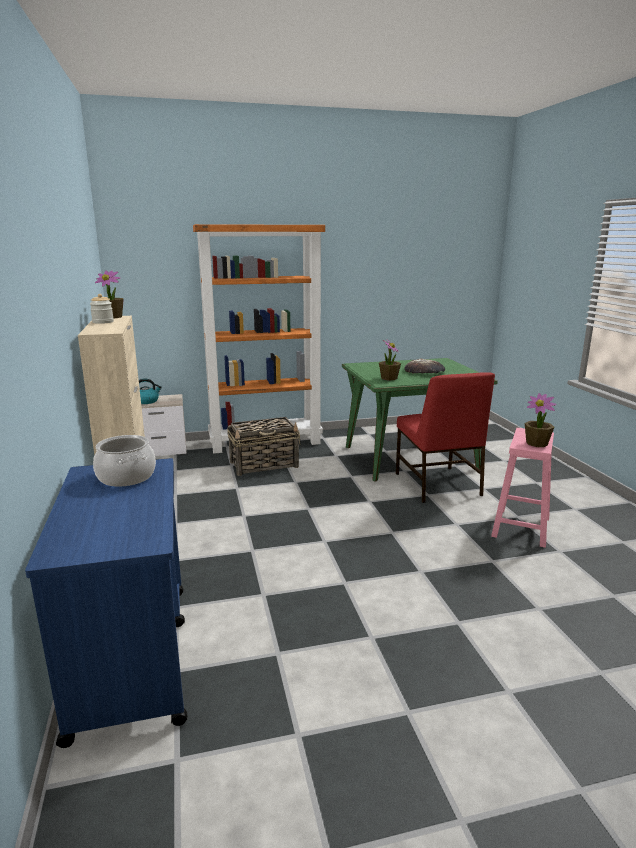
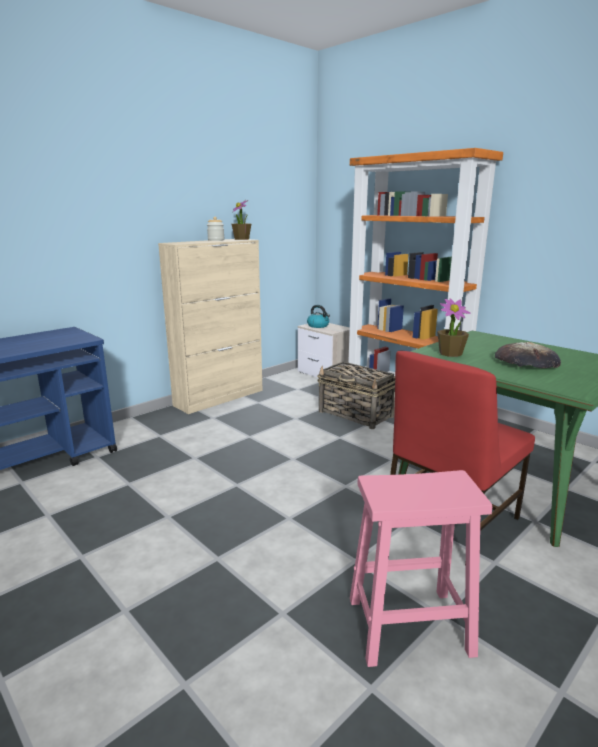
camera: 60 degrees right, 0 degrees up
cooking pot [93,435,156,487] -> none
potted plant [525,393,556,447] -> none

